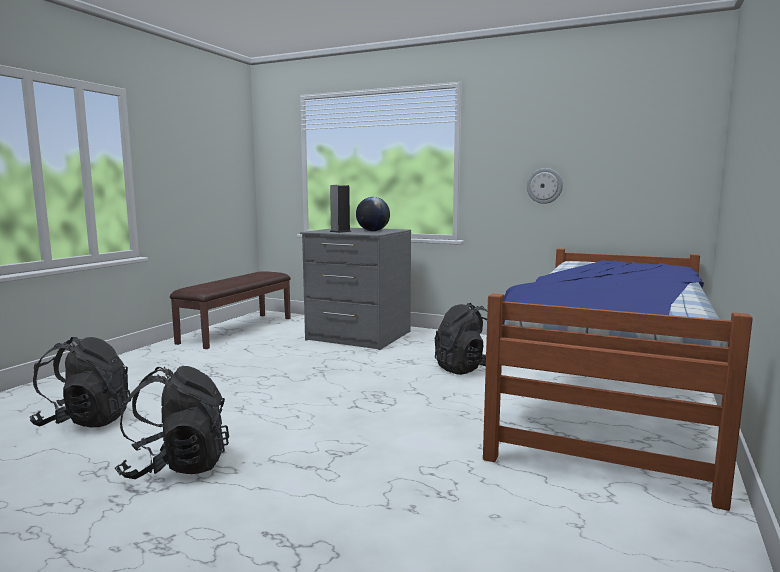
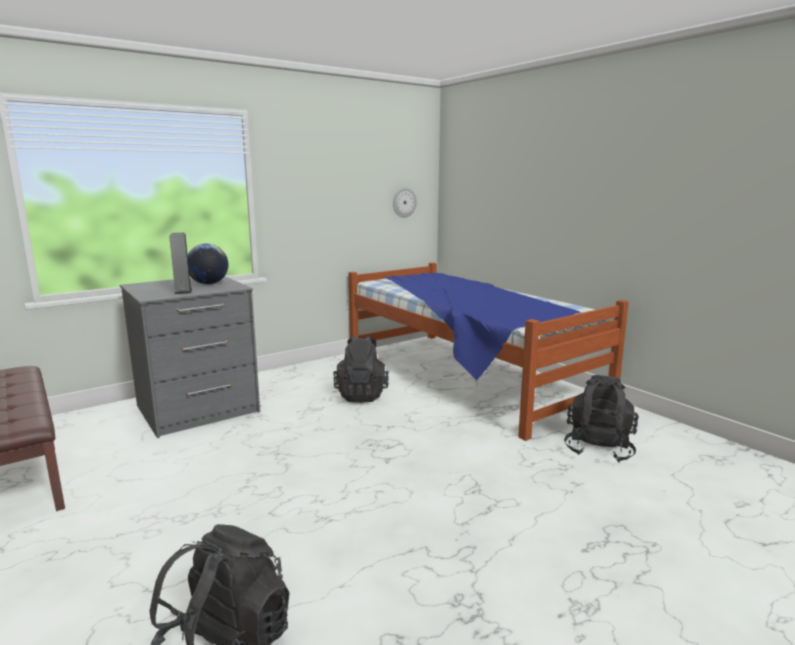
camera: 60 degrees left, 5 degrees up
black backpack [115,366,229,479] -> black backpack moved to [564,375,639,462]
wall clock [527,168,563,204] -> wall clock moved to [393,188,417,218]

